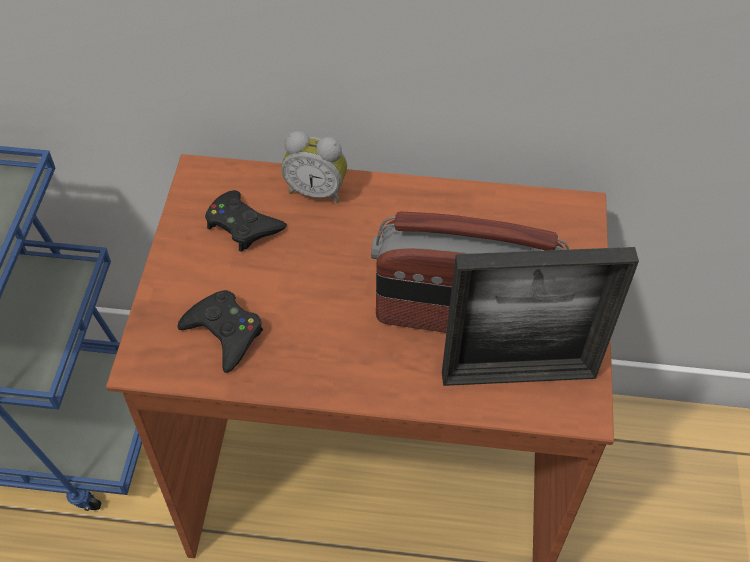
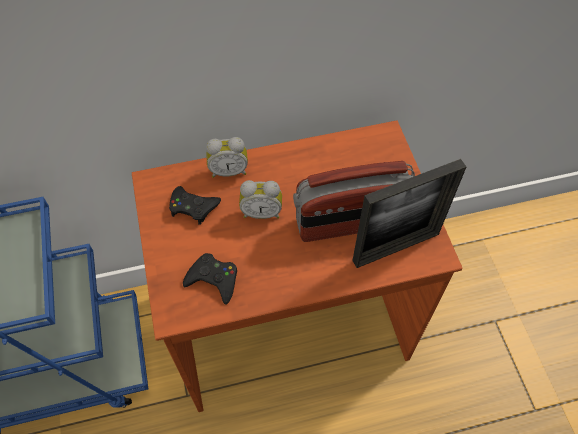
camera: 20 degrees left, 5 degrees up
none -> alarm clock [239,180,282,219]

